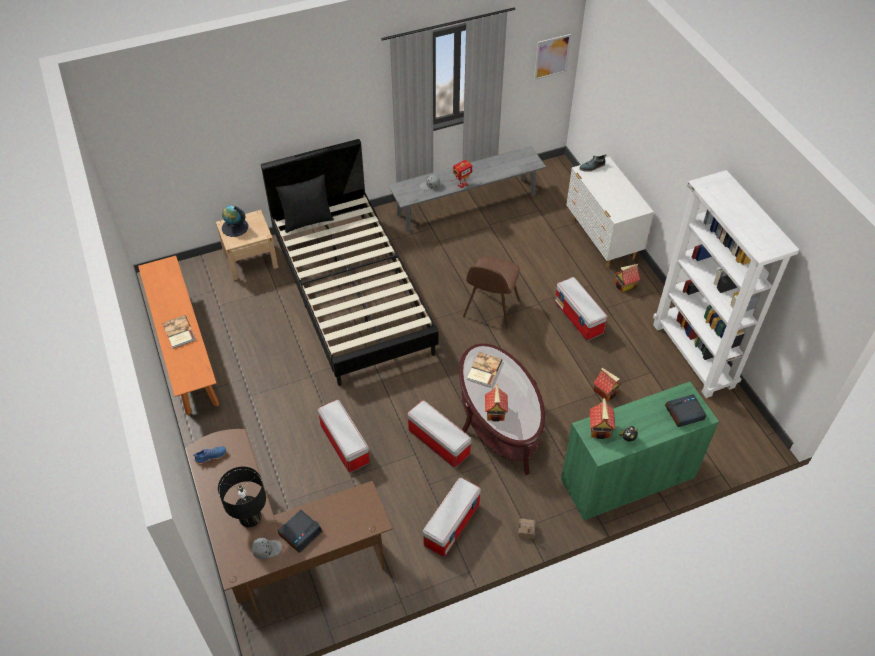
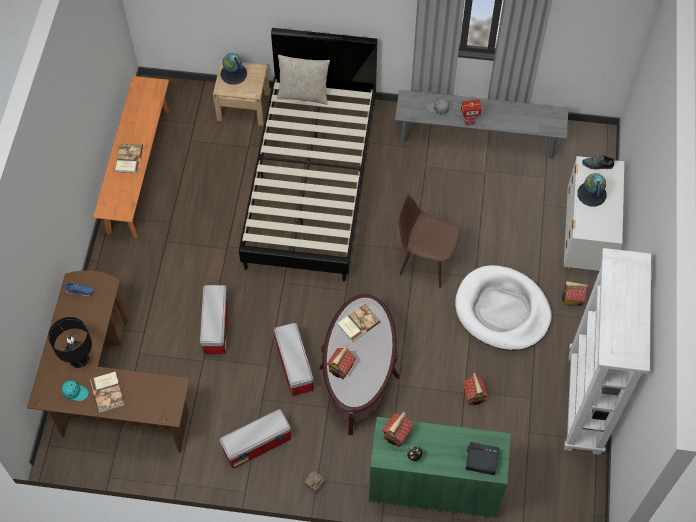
camera: 30 degrees right, 10 degrees up
grey cap [251,538,282,559] -> turquoise cap [62,380,88,401]
black pillow [275,174,334,233] -> beige pillow [277,55,330,105]
alarm clock [278,510,322,553] -> book [90,371,124,413]
brown chair [463,256,520,329] -> brown chair turned 60 degrees clockwise [398,195,460,288]
picture [534,34,571,80] -> none
storage box [555,277,607,341] -> white dog bed [455,265,551,350]
none -> globe [577,173,607,207]

